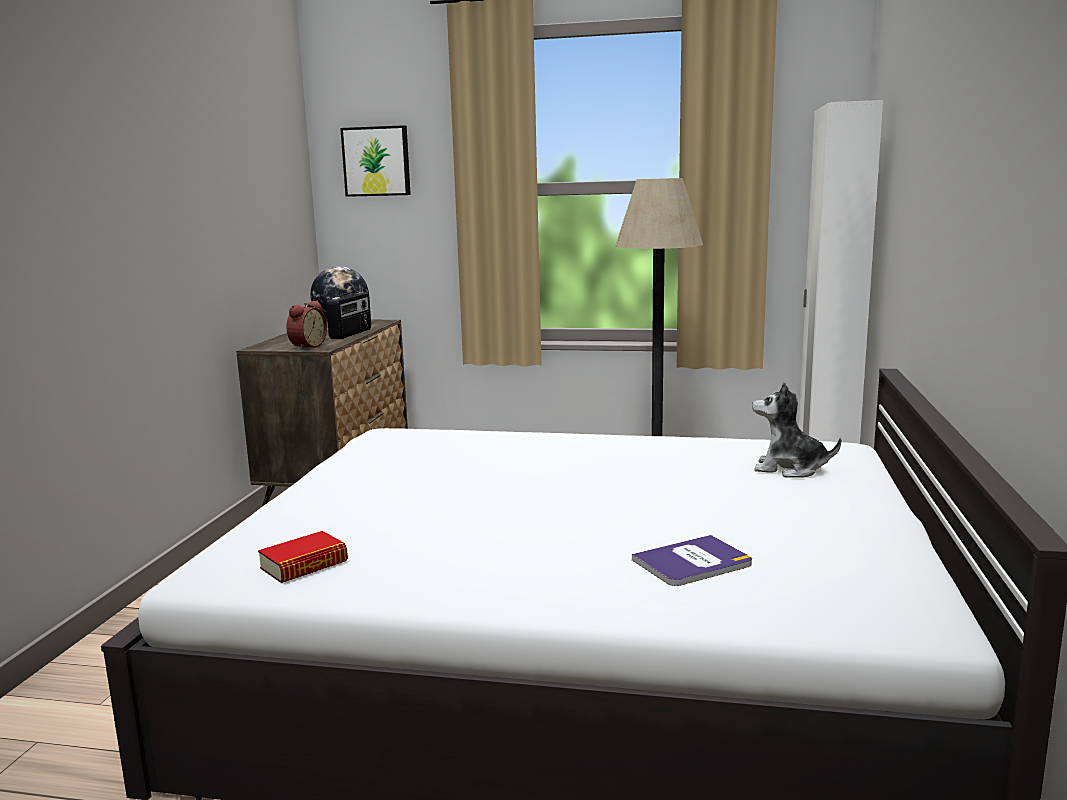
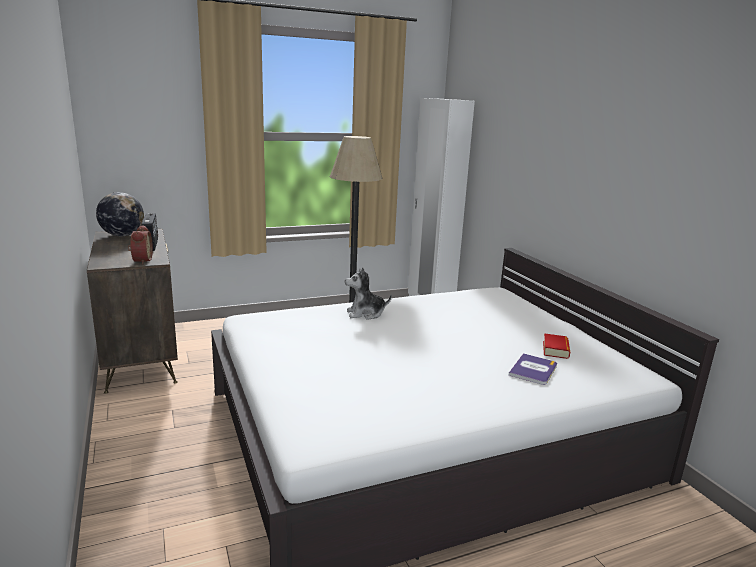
camera: 35 degrees left, 5 degrees up
book [258,531,348,583] -> book moved to [543,333,570,359]
picture [340,125,411,197] -> none
plush toy [752,382,841,478] -> plush toy moved to [345,268,392,320]

